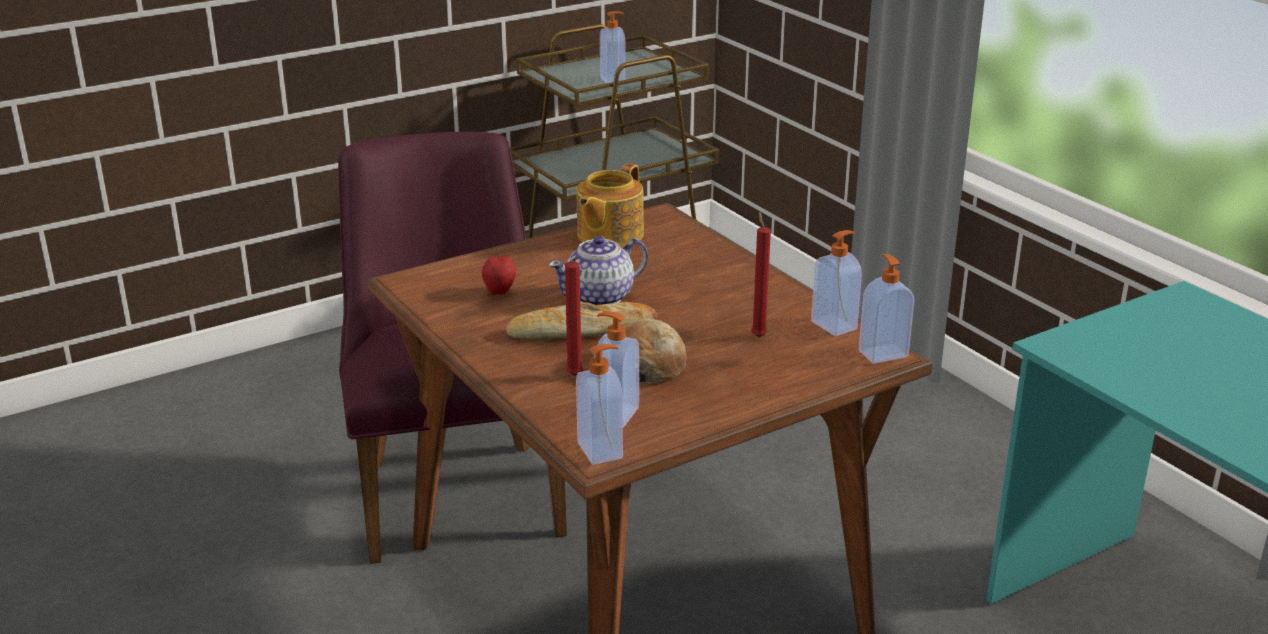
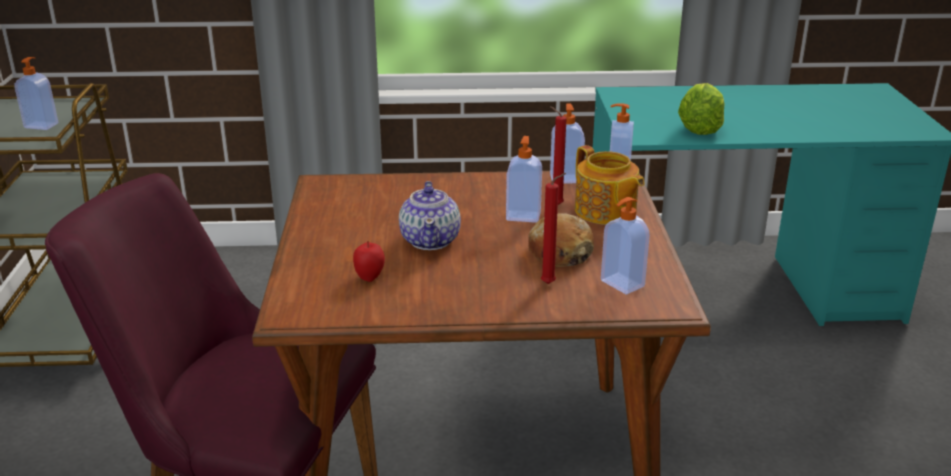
camera: 60 degrees left, 0 degrees up
bread [506,302,657,340] -> none
soap dispenser [576,344,623,465] -> soap dispenser moved to [506,136,542,223]
teapot [577,163,644,247] -> teapot moved to [575,145,645,225]
none -> lettuce [678,83,725,135]

